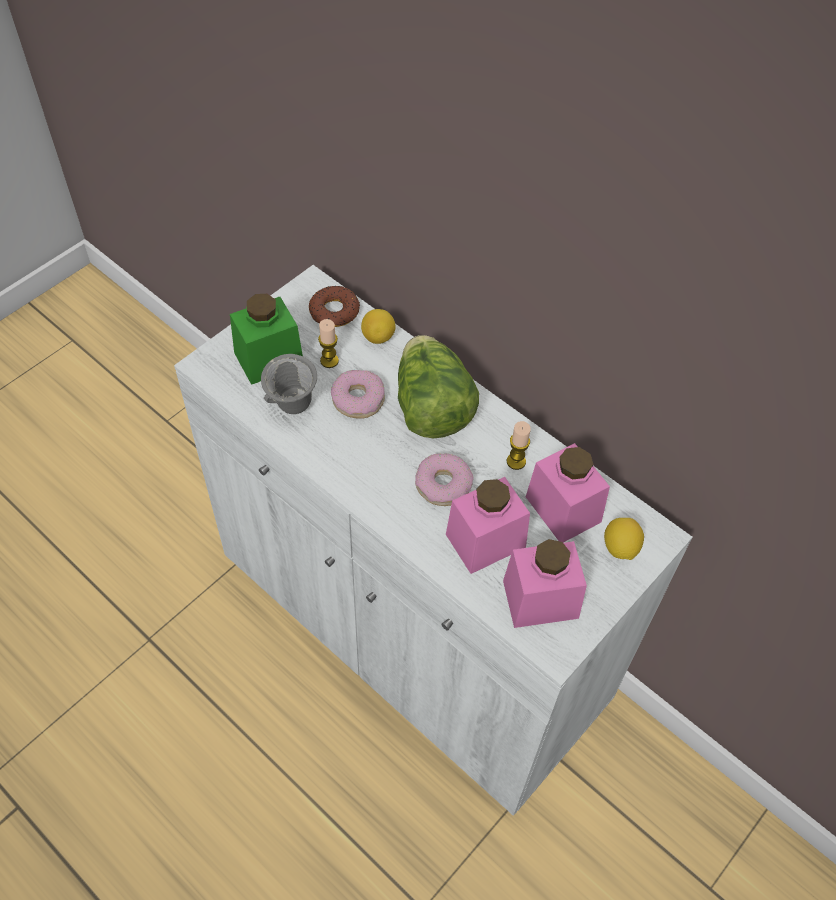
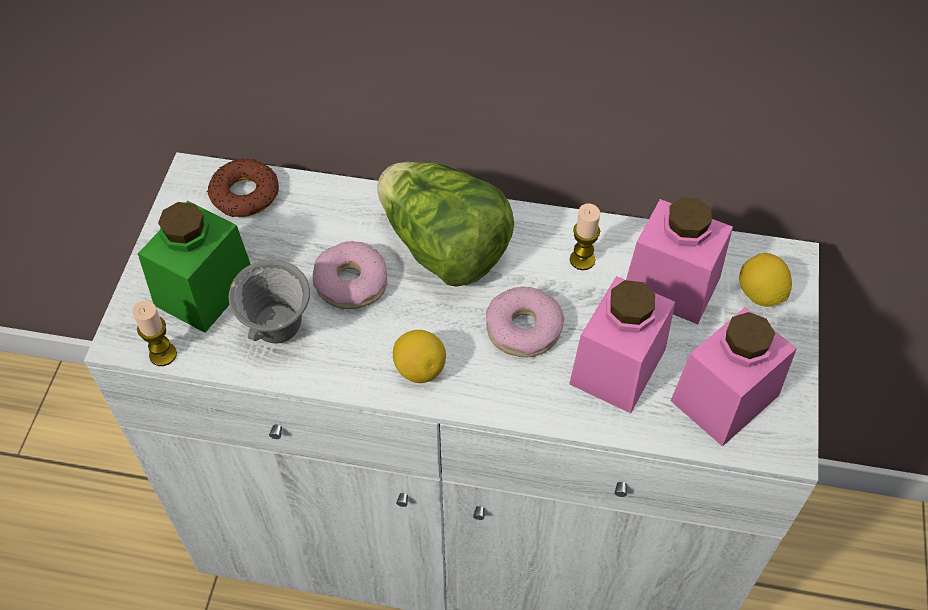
camera: 30 degrees left, 0 degrees up
candle [318,319,339,368] -> candle moved to [132,300,177,366]
lemon [361,309,395,344] -> lemon moved to [393,330,446,383]

